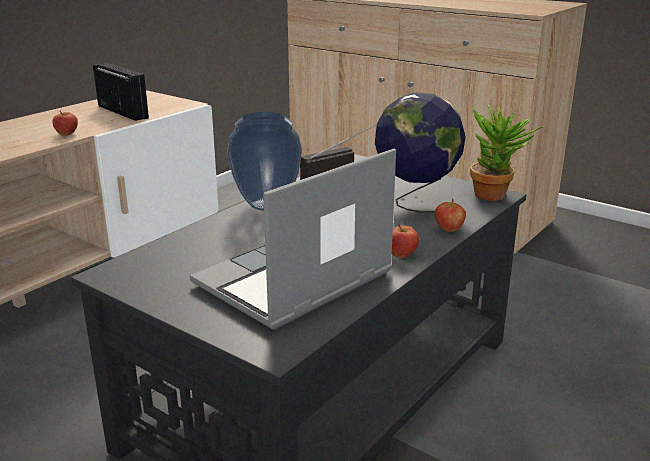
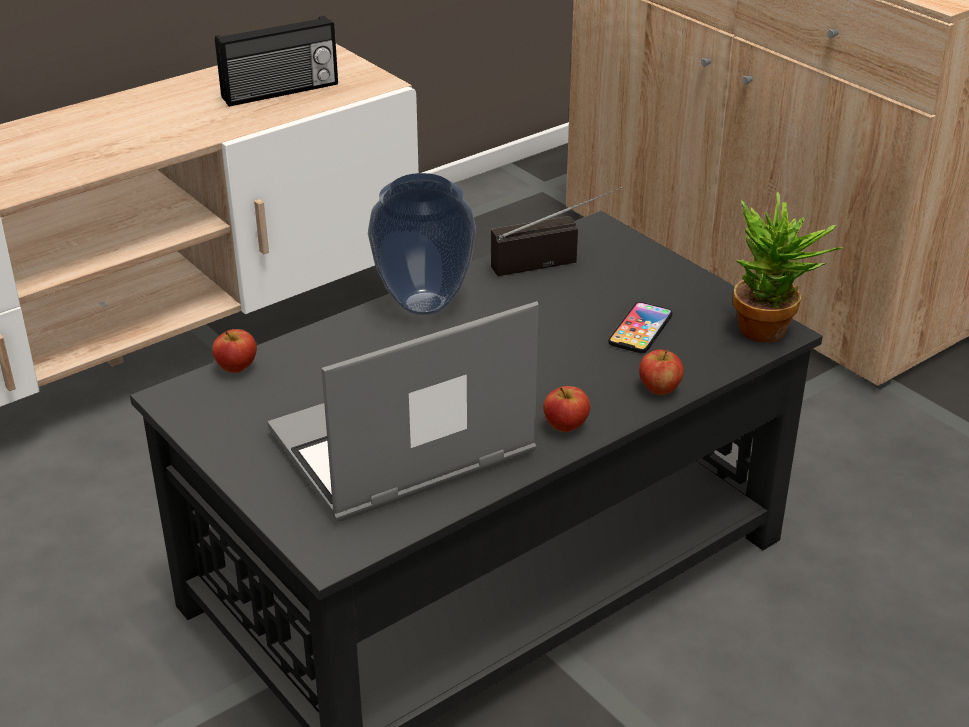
camera: 15 degrees right, 10 degrees up
apple [52,110,78,136] -> apple moved to [212,329,257,373]
radio [93,63,149,121] -> radio turned 90 degrees clockwise [215,16,338,107]
globe [375,92,466,213] -> phone [608,302,672,353]

